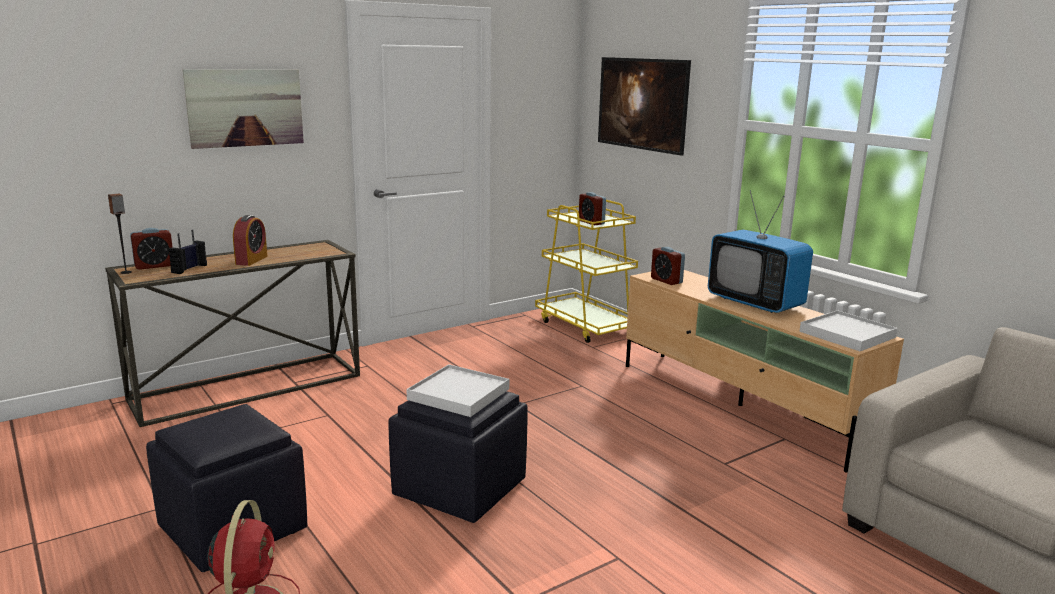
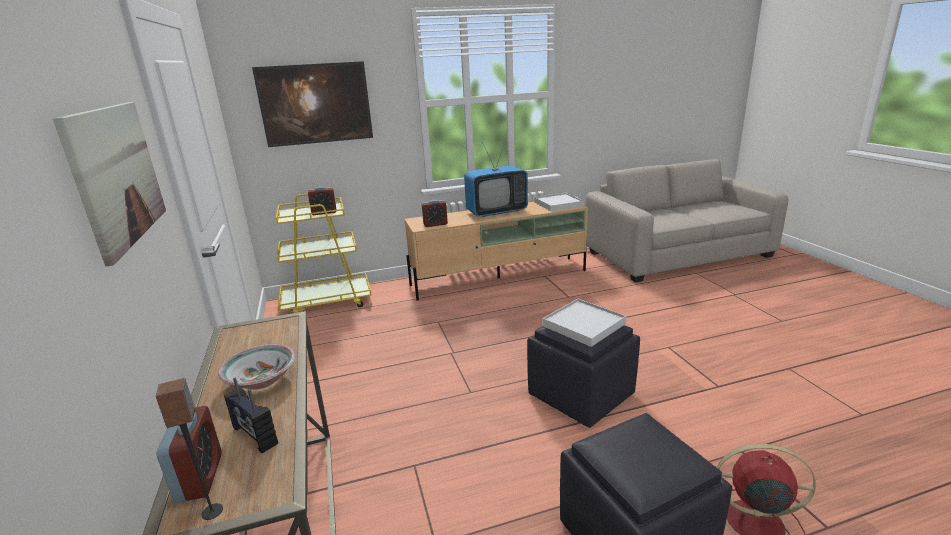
camera: 70 degrees left, 5 degrees up
alarm clock [233,215,267,266] -> bowl [218,344,295,390]

